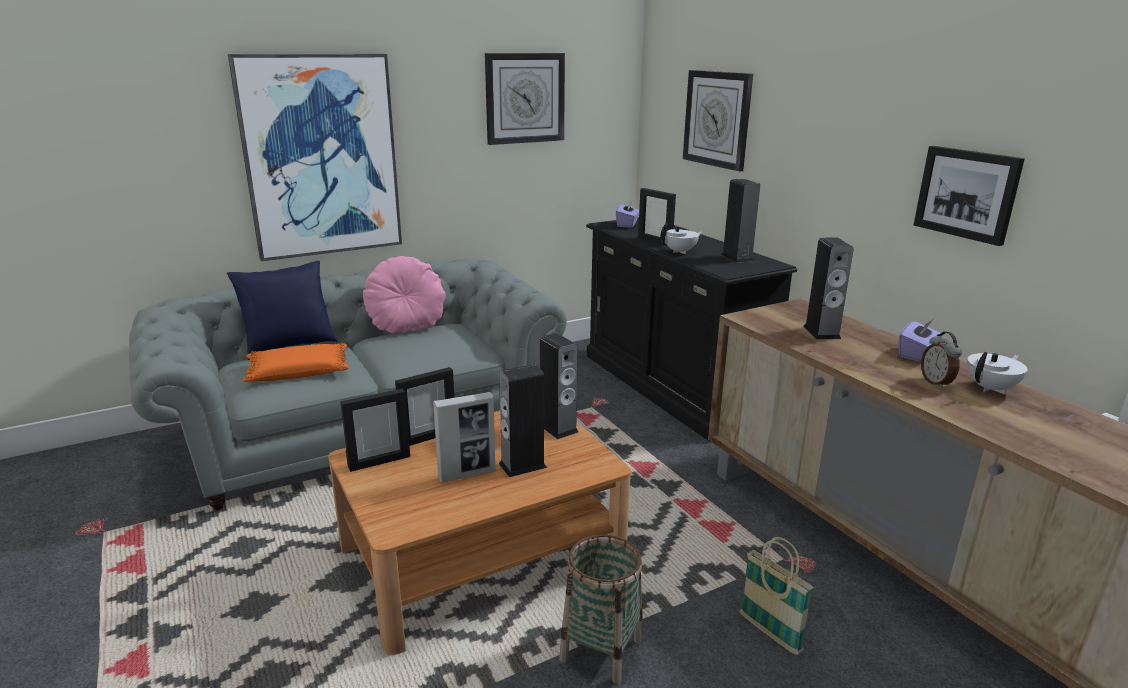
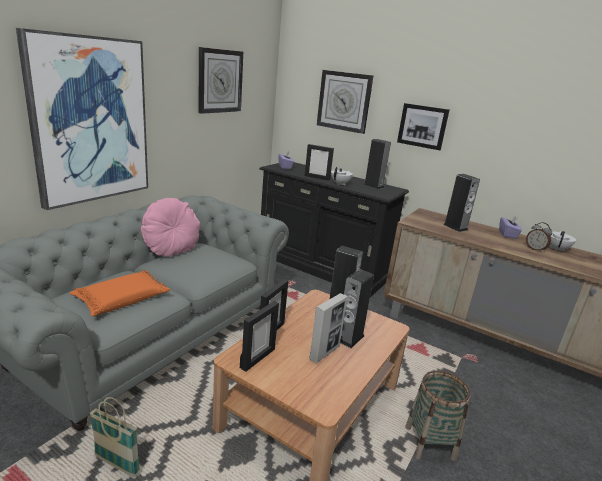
camera: 30 degrees left, 0 degrees up
blue pillow [227,261,337,360] -> none
basket [740,537,813,655] -> basket moved to [90,397,141,478]
picture [914,146,1025,246] -> picture moved to [397,103,450,150]

